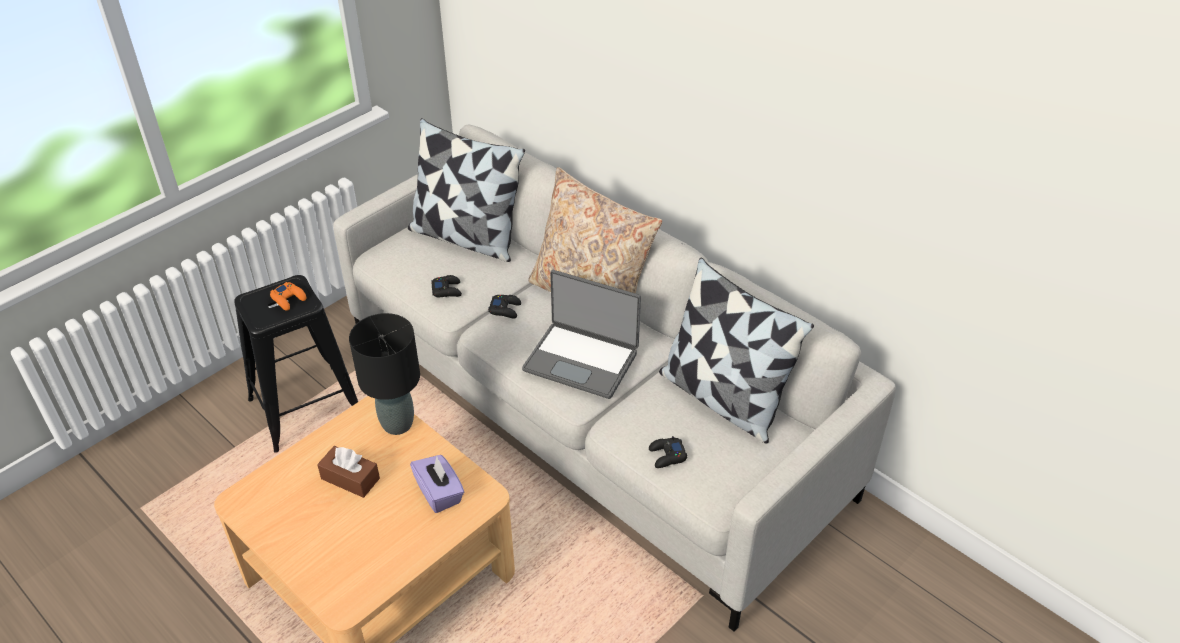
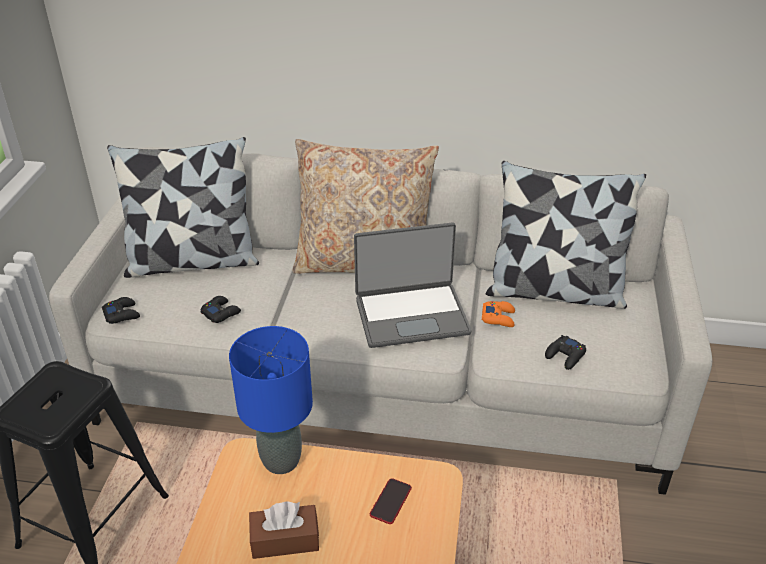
camera: 35 degrees left, 5 degrees down
orange game controller [270,282,306,310] -> orange game controller moved to [482,301,515,327]
black table lamp [349,313,420,435] -> blue table lamp [229,326,313,474]
purple tissue box [410,455,464,513] -> phone [370,478,412,524]
black game controller [488,295,521,318] -> black game controller moved to [102,297,140,324]

